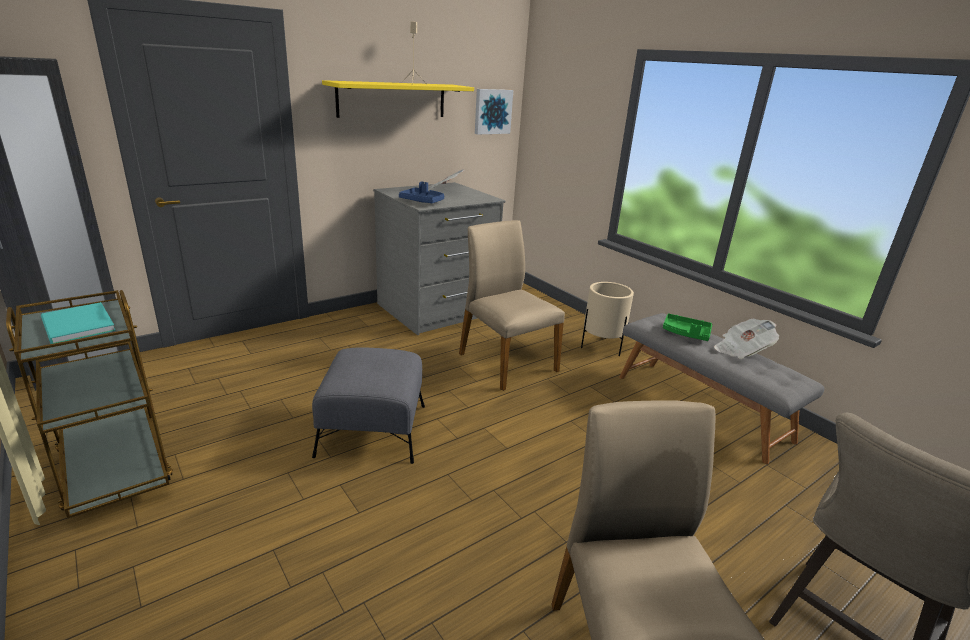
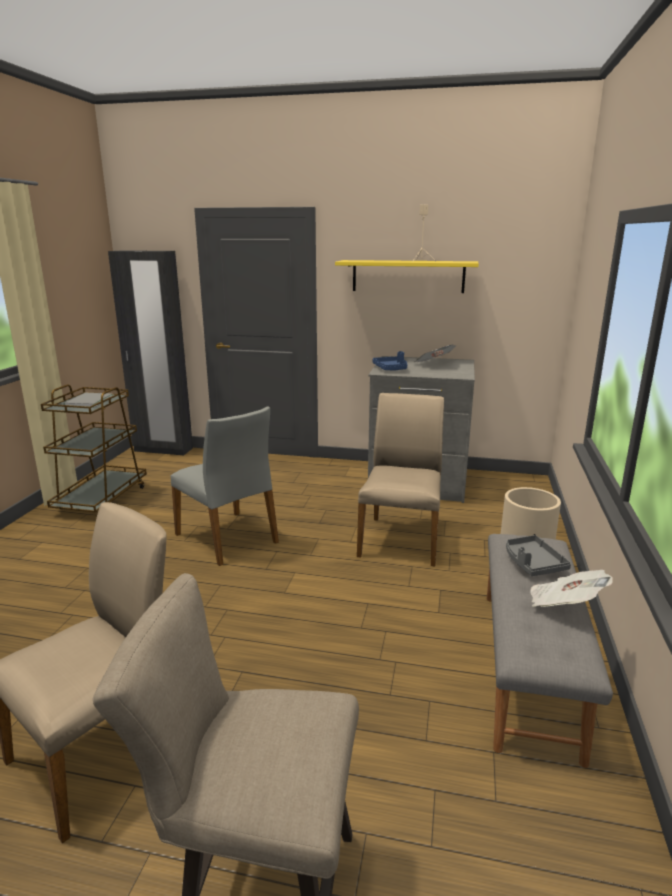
camera: 50 degrees right, 5 degrees down
turquoise book [41,302,116,344] -> grey book [63,393,113,408]
grey ottoman [312,347,425,464] -> grey chair [171,406,279,566]
picture [475,89,513,134] -> none
green tray [663,314,712,341] -> grey tray [506,535,571,576]

